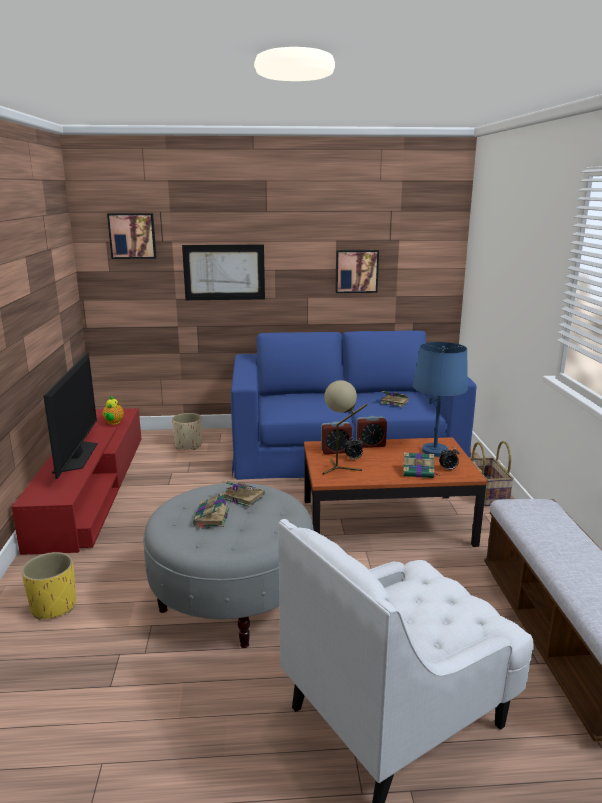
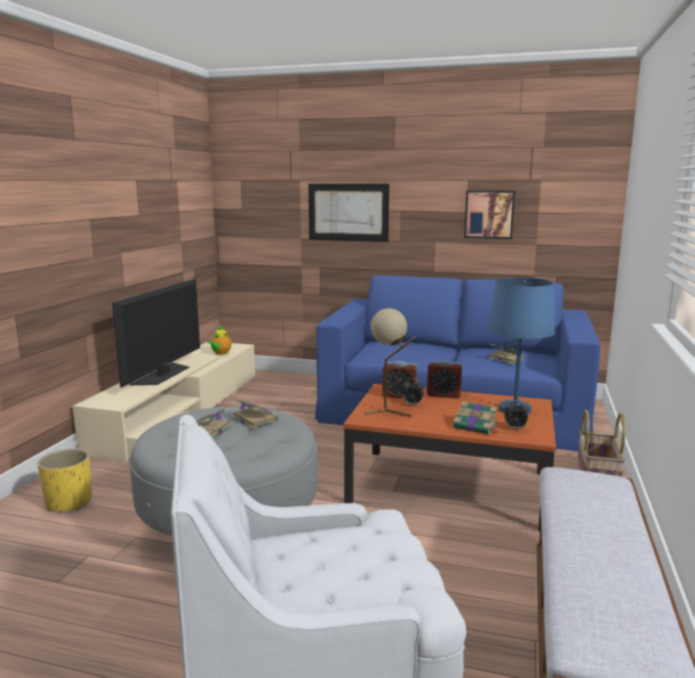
camera: 20 degrees right, 5 degrees down
red tv stand [12,408,141,555] -> beige tv stand [73,342,255,462]
picture [107,213,157,259] -> none
beige planter [172,413,202,450] -> none

